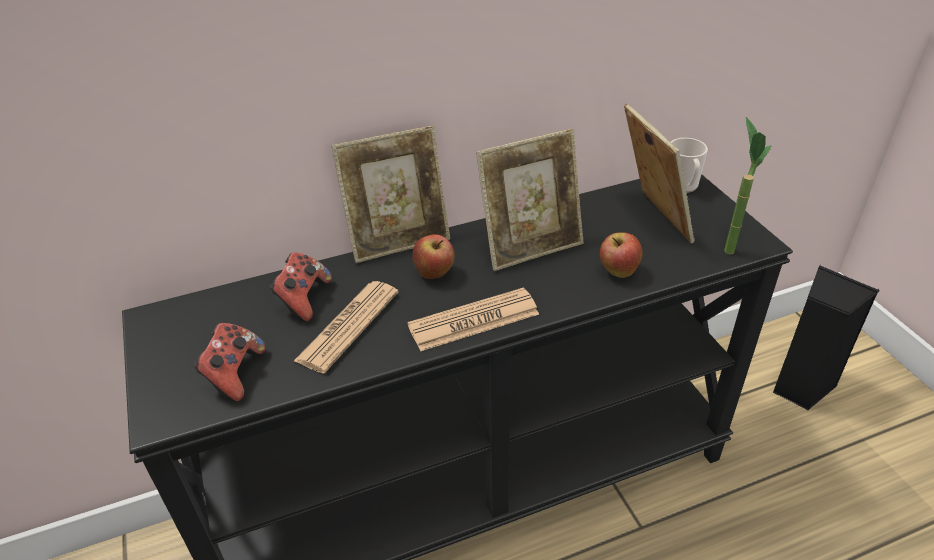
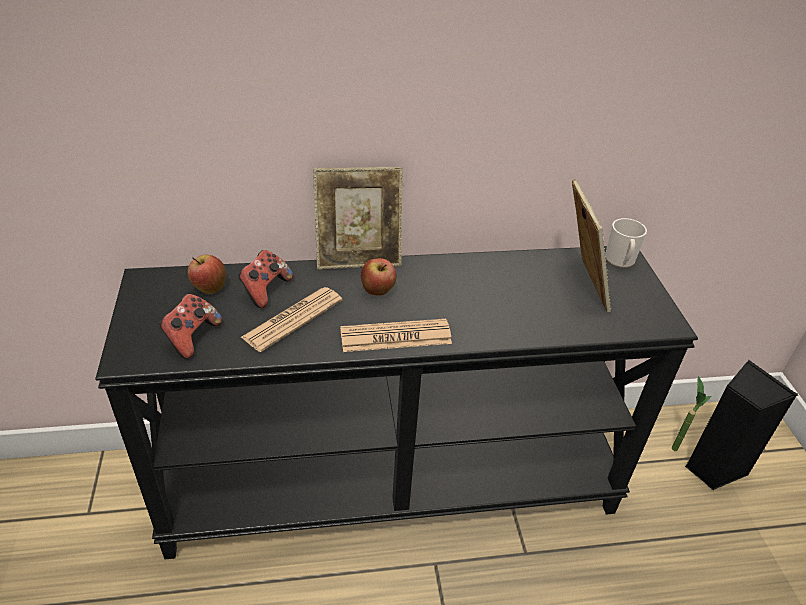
camera: 10 degrees right, 0 degrees up
picture frame [476,129,584,271] -> none
apple [600,232,642,278] -> apple moved to [187,255,226,294]
potted plant [724,117,772,255] -> potted plant moved to [672,376,711,451]

